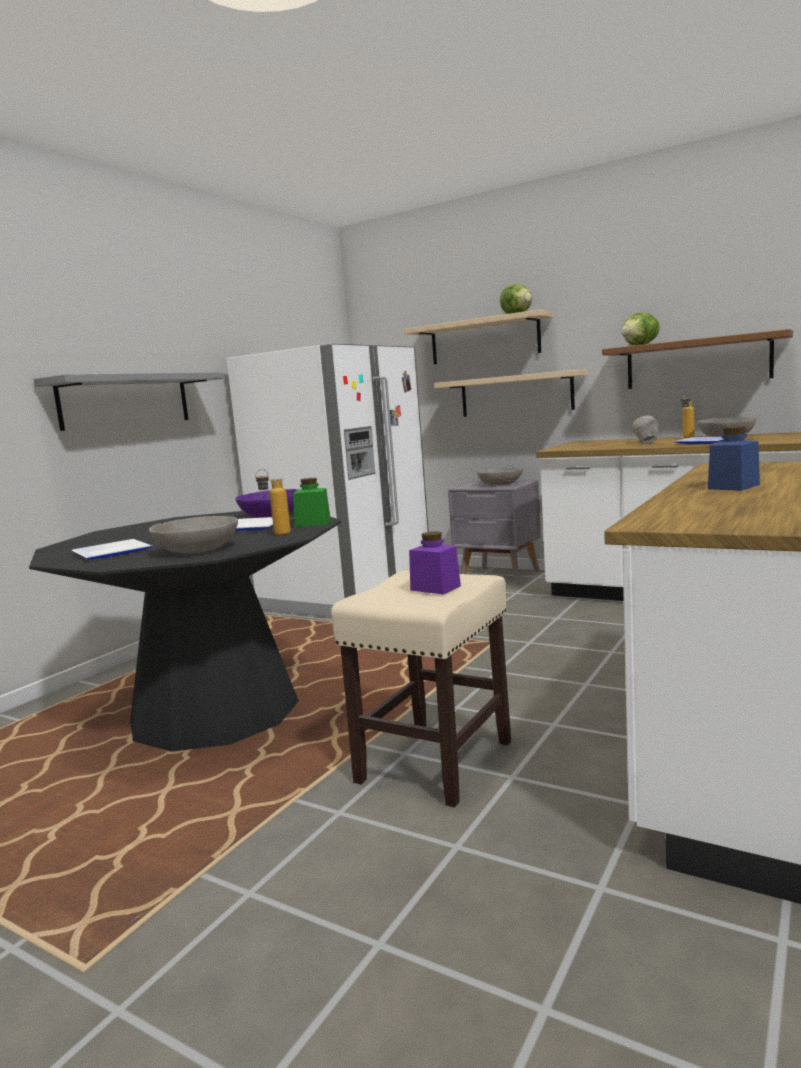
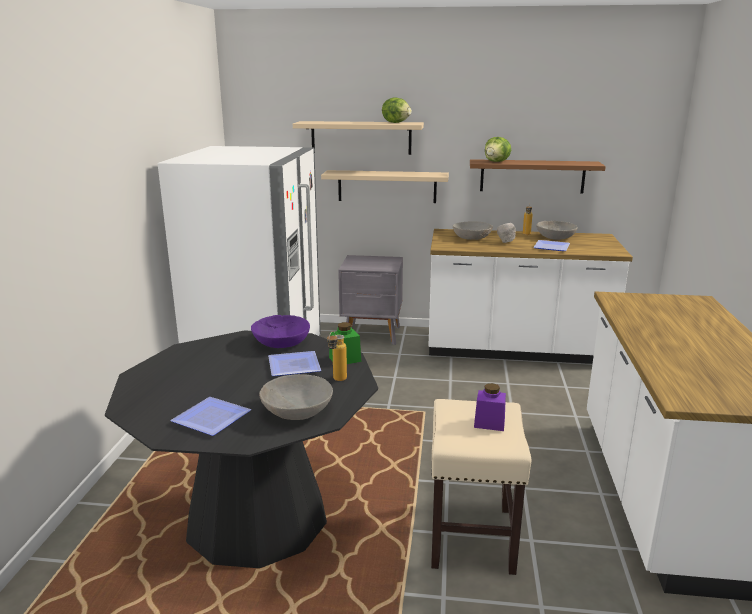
camera: 25 degrees left, 10 degrees up
grey shelf [33,372,225,431] -> none
grey bowl [477,467,523,485] -> grey bowl moved to [453,221,493,240]
blue jar [708,426,760,491] -> none

